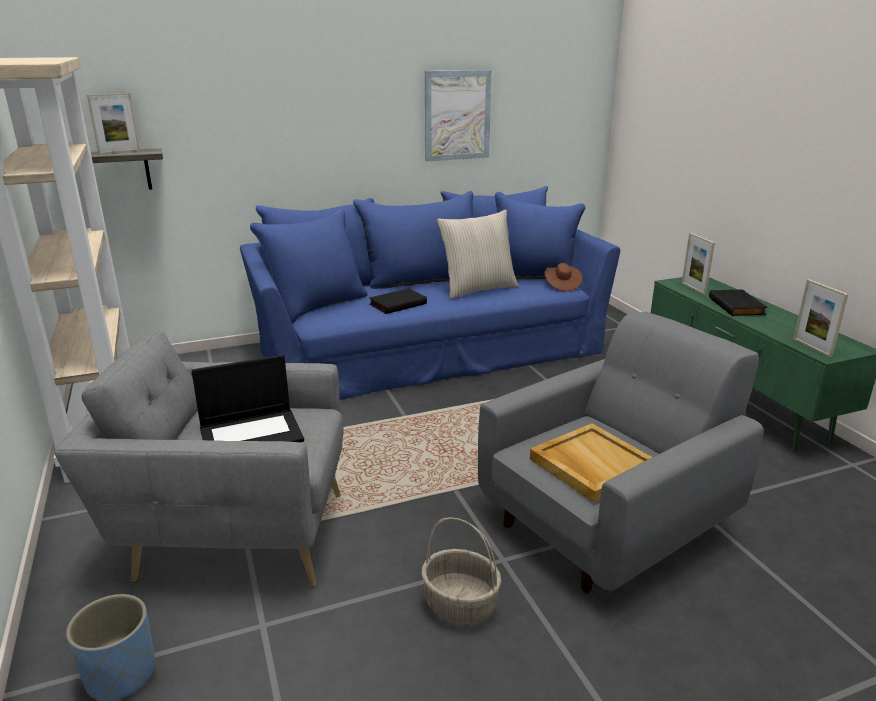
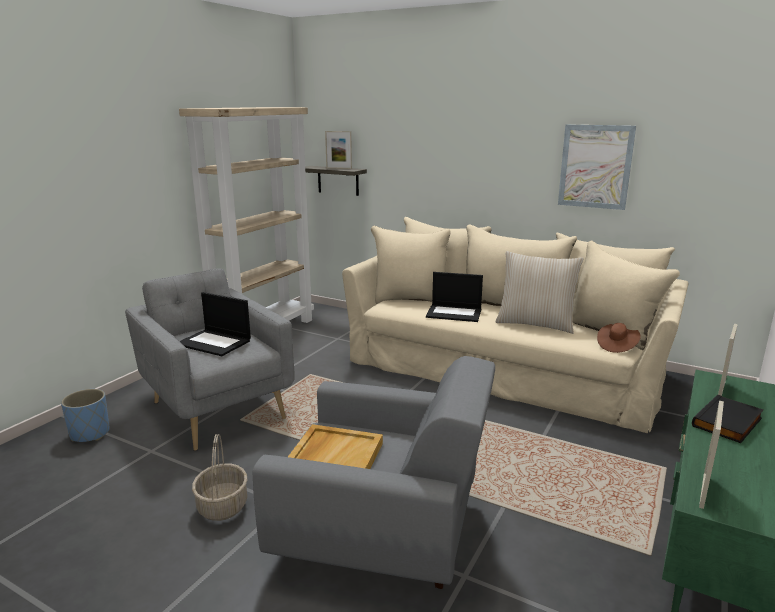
camera: 50 degrees right, 5 degrees down
blue sofa [240,186,620,400] -> beige sofa [342,217,689,433]
black book [369,288,427,314] -> laptop [426,272,483,322]

